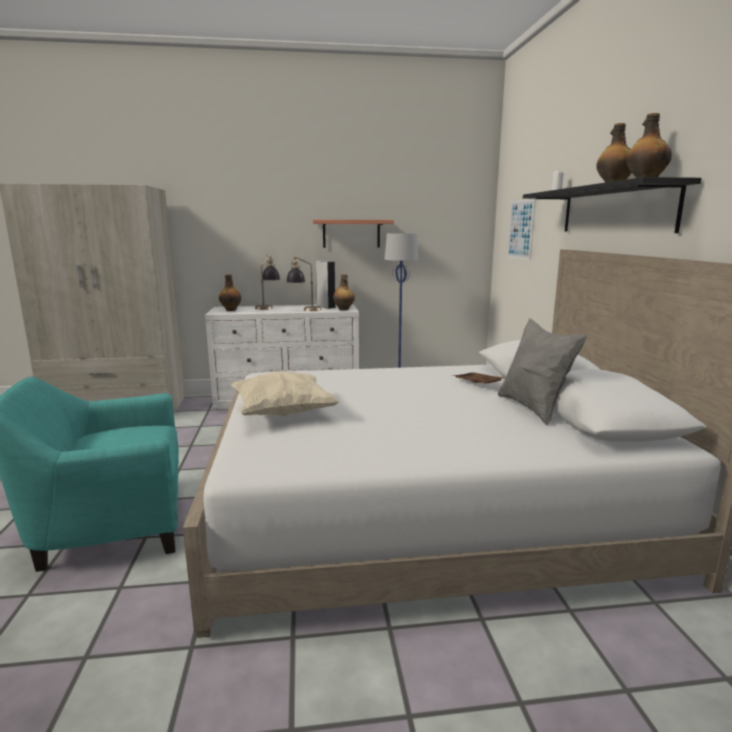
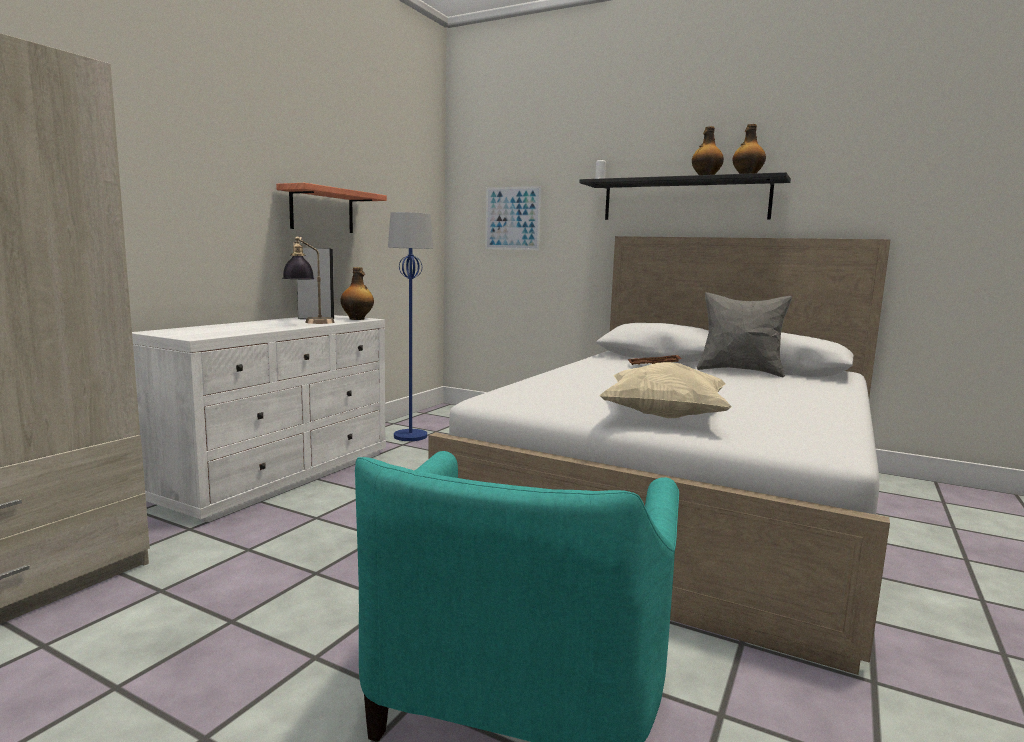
camera: 55 degrees left, 5 degrees down
bottle [219,274,241,311] -> none
table lamp [255,254,280,310] -> none

